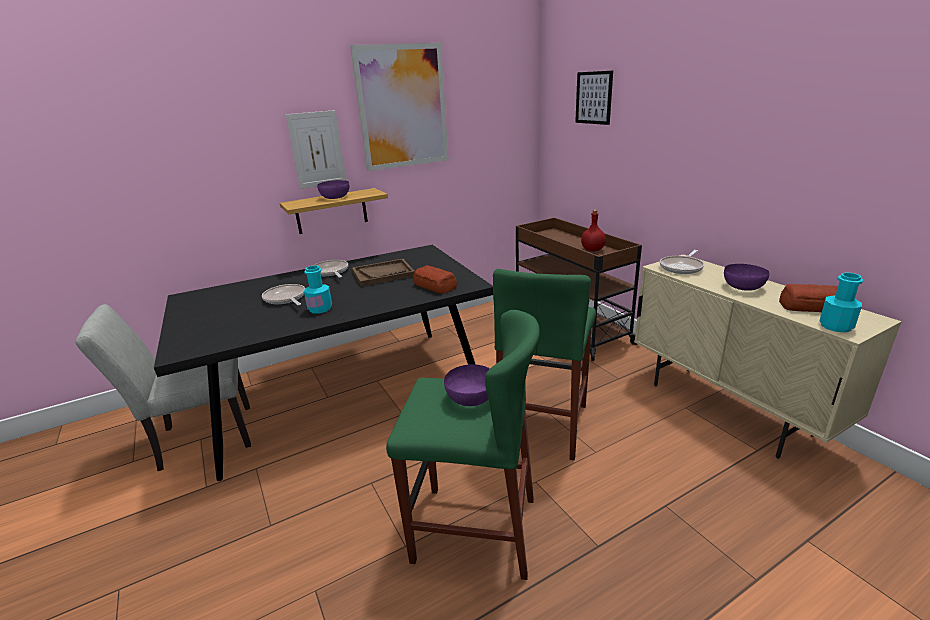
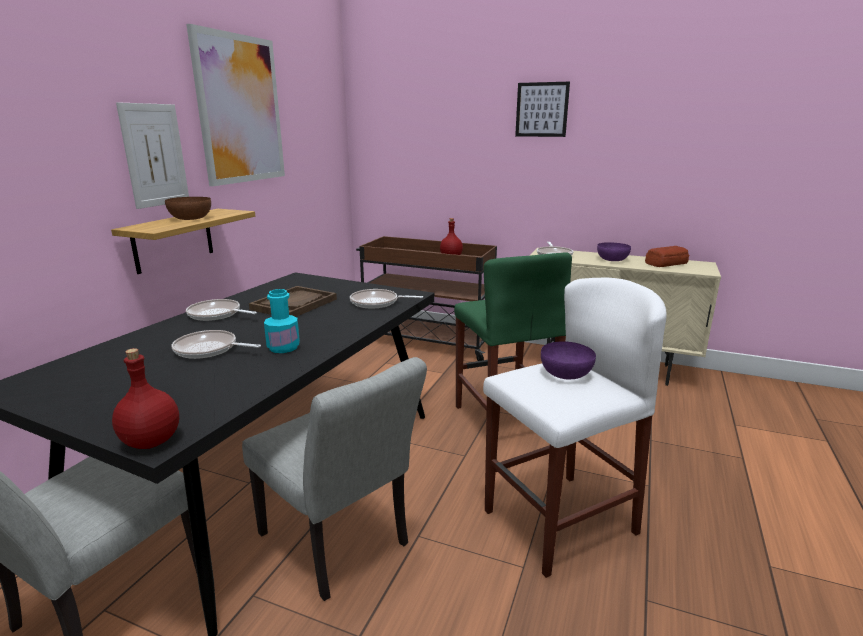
camera: 40 degrees left, 5 degrees down
purple bowl [317,180,349,199] -> brown bowl [165,197,211,220]
green stool [386,310,540,580] -> white stool [483,278,667,578]
bread [413,265,457,294] -> frying pan [350,289,423,308]
picture [575,71,613,125] -> picture moved to [515,82,570,137]
turquoise bottle [819,273,863,333] -> none
none -> red bottle [112,348,179,449]
none -> grey chair [242,357,427,601]

